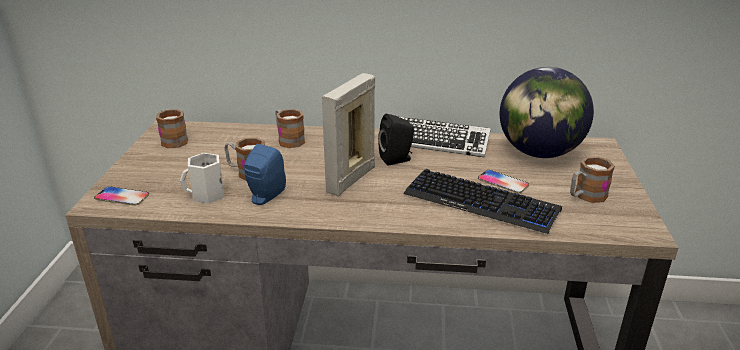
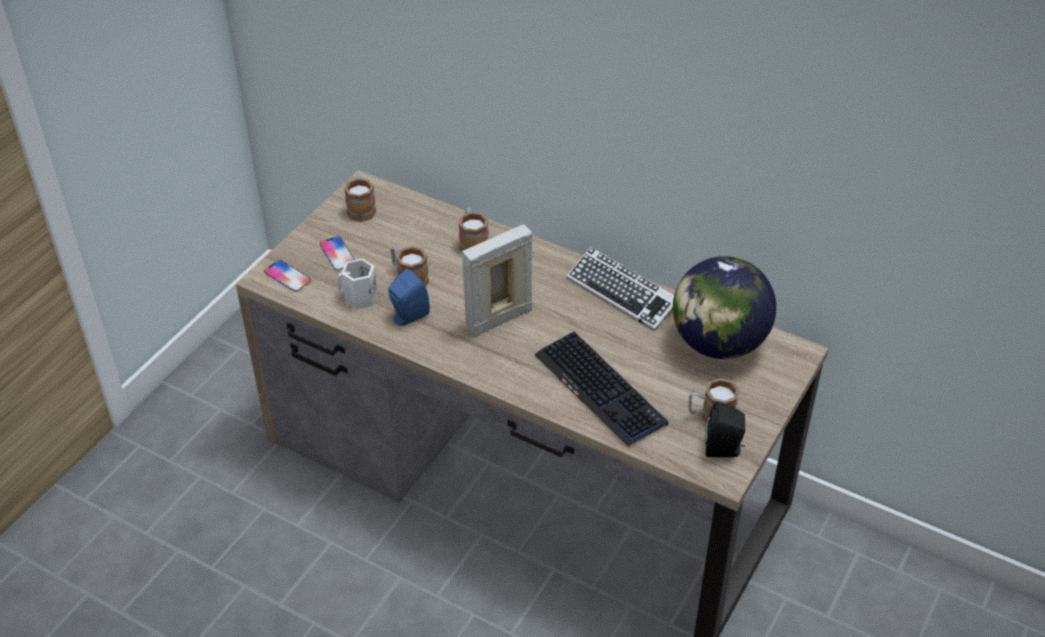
camera: 25 degrees right, 15 degrees up
black speaker [378,114,414,165] -> black speaker moved to [705,401,745,457]
phone [478,170,529,193] -> phone moved to [320,236,355,270]

